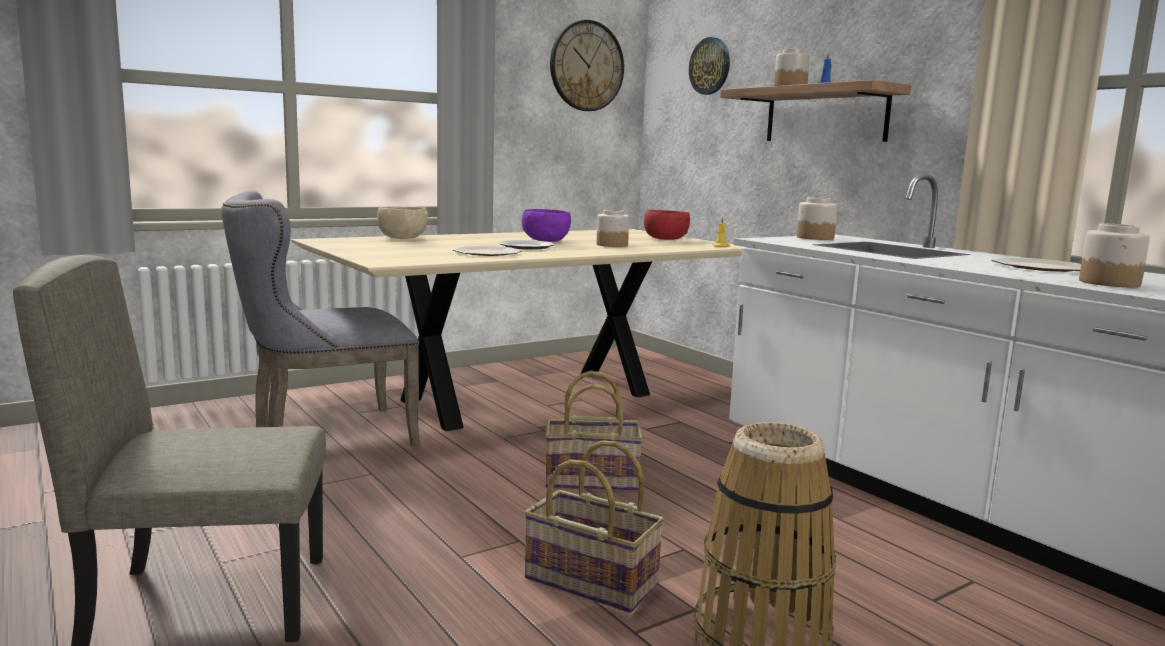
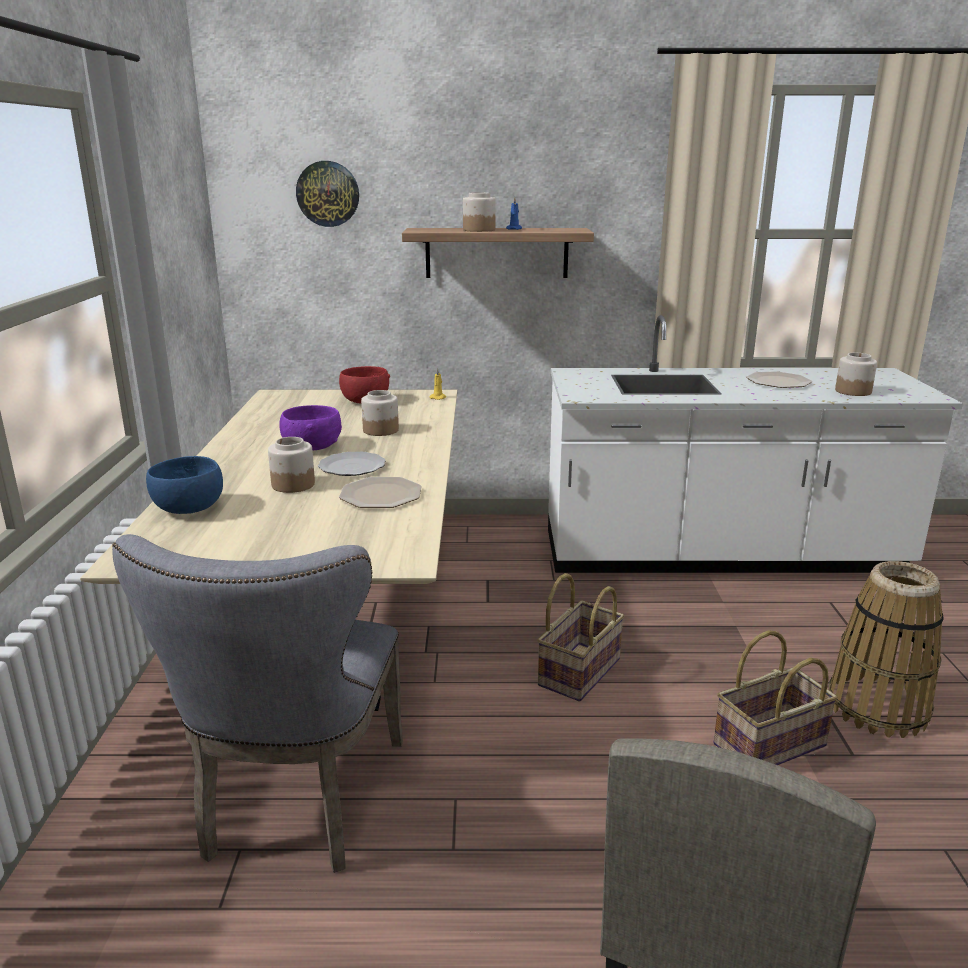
camera: 55 degrees left, 10 degrees up
beige bowl [377,206,428,239] -> blue bowl [146,456,223,514]
wall clock [550,20,624,111] -> none
jar [797,197,837,240] -> jar moved to [268,437,315,493]

